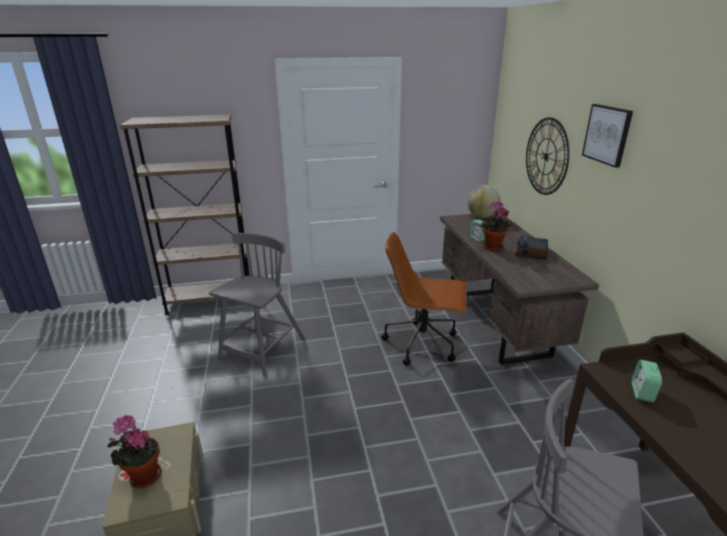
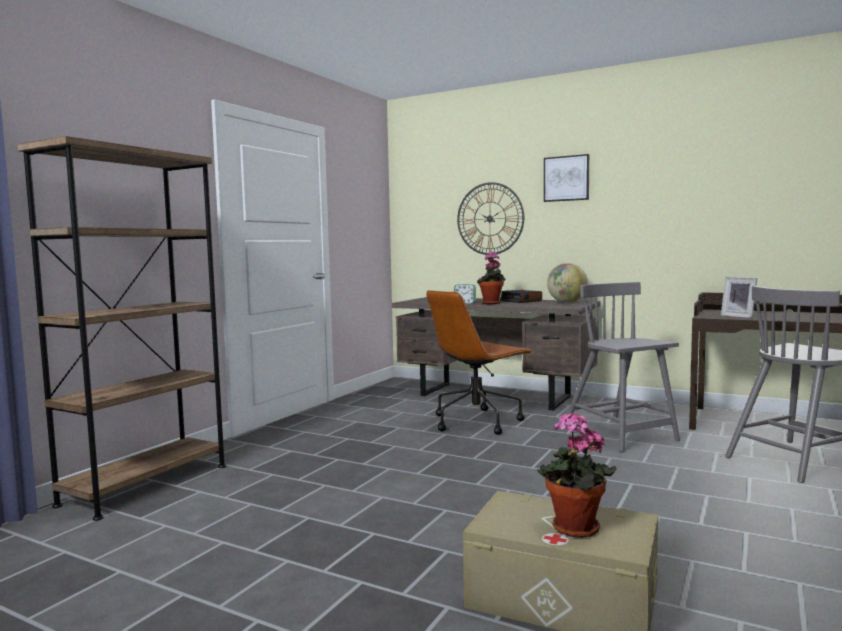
camera: 50 degrees left, 20 degrees down
grey chair [209,233,304,377] -> grey chair moved to [568,282,680,452]
globe [467,185,501,218] -> globe moved to [547,263,588,303]
alarm clock [632,359,662,402] -> picture frame [721,277,757,318]

